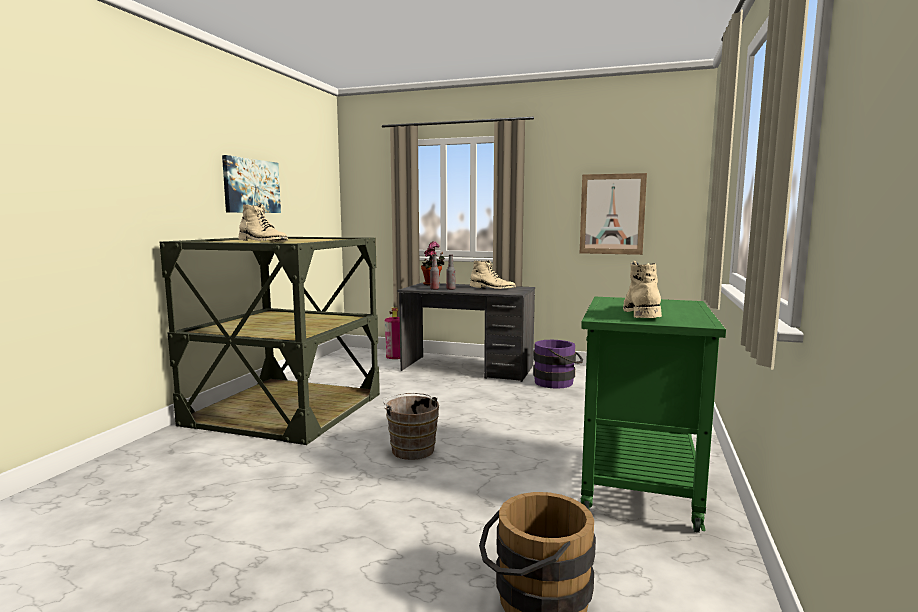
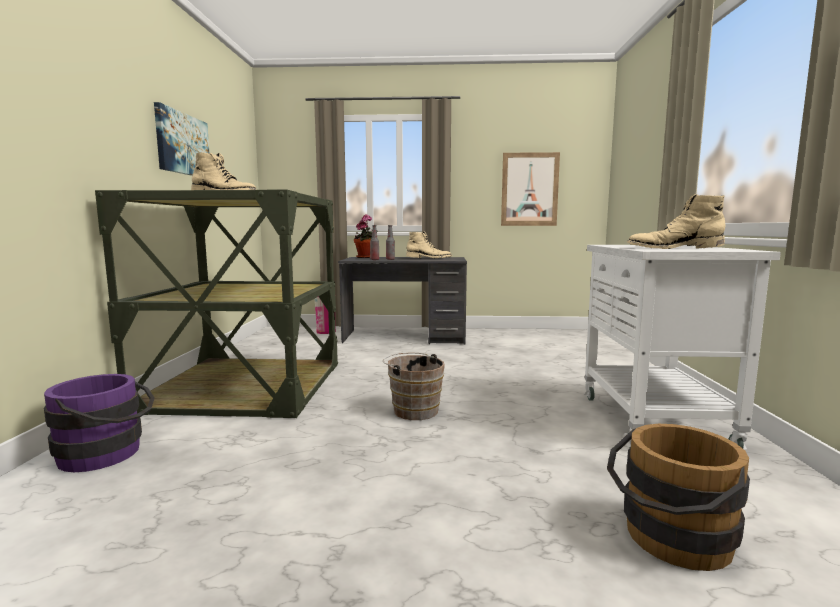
camera: 15 degrees left, 0 degrees up
purple bucket [533,340,583,389] -> purple bucket moved to [44,374,154,472]
green cart [581,297,726,533] -> white cart [584,245,781,450]
beige boot [623,261,662,318] -> beige boot turned 75 degrees counterclockwise [627,194,726,249]

